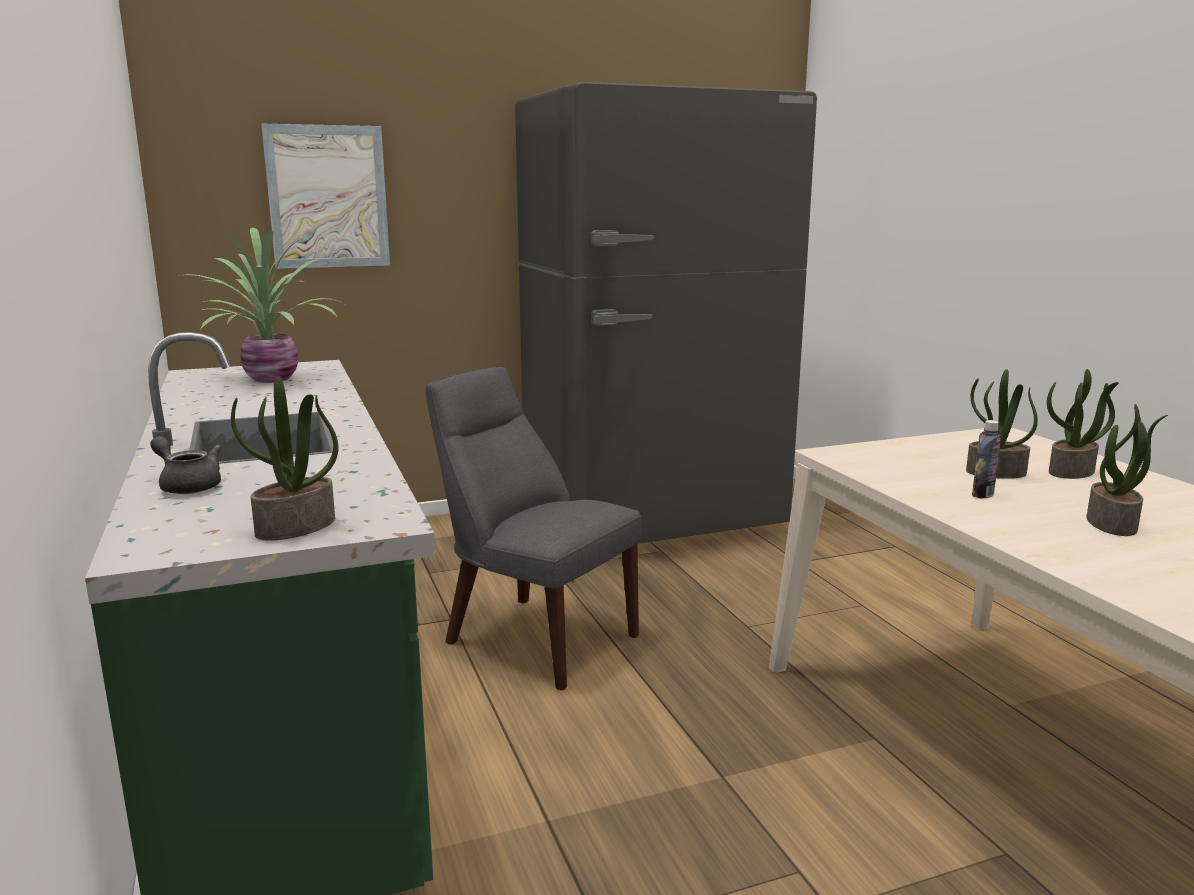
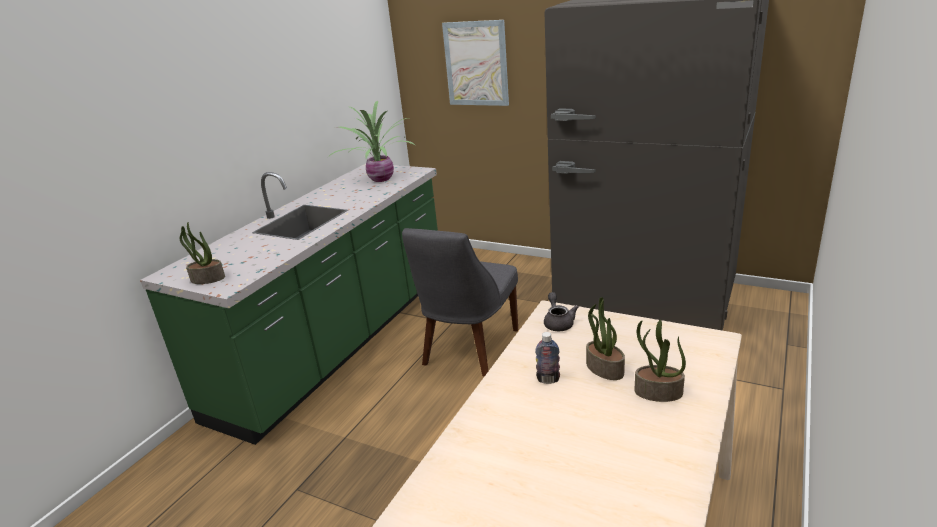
camera: 50 degrees right, 10 degrees up
grey teapot [150,436,221,494] -> grey teapot moved to [544,292,579,331]
grey chair [426,366,642,691] -> grey chair turned 150 degrees counterclockwise [402,228,518,377]
potted plant [1087,404,1168,536] -> none

